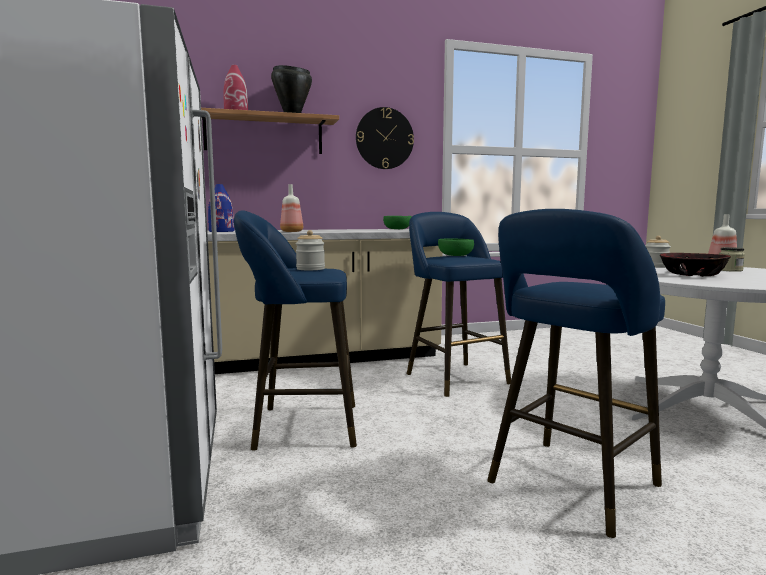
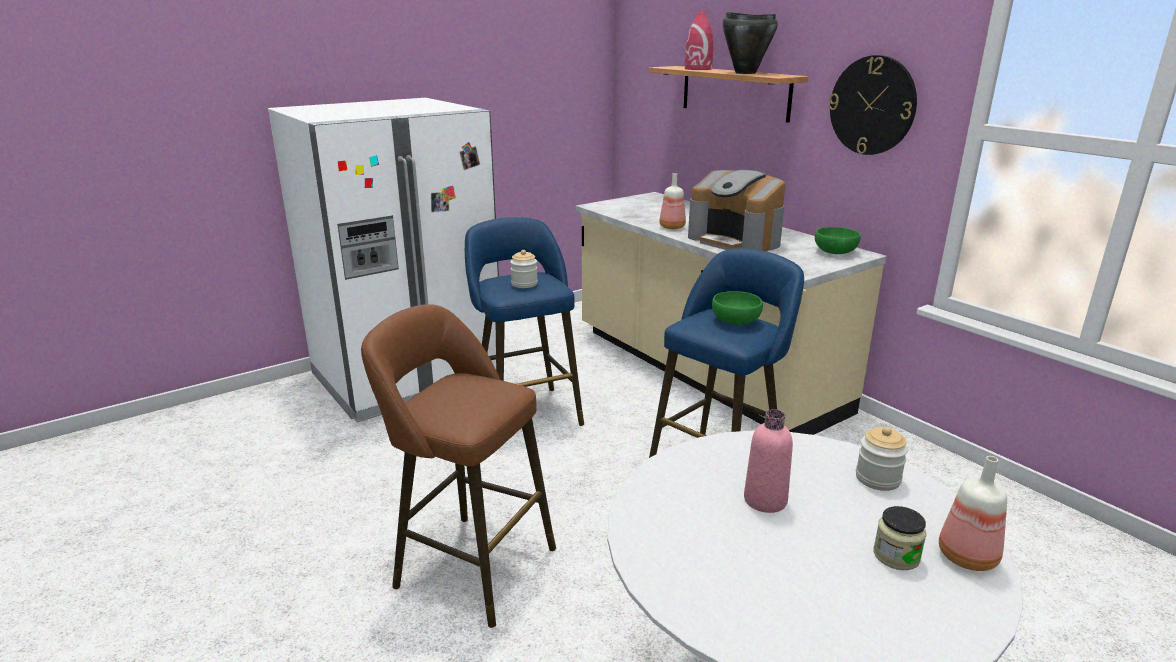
camera: 70 degrees right, 15 degrees up
blue vase [208,184,234,232] -> none
blue stool [487,209,665,538] -> brown stool [361,304,556,628]
bowl [660,253,731,277] -> pink bottle [744,409,793,513]
none -> coffee machine [688,170,785,252]

